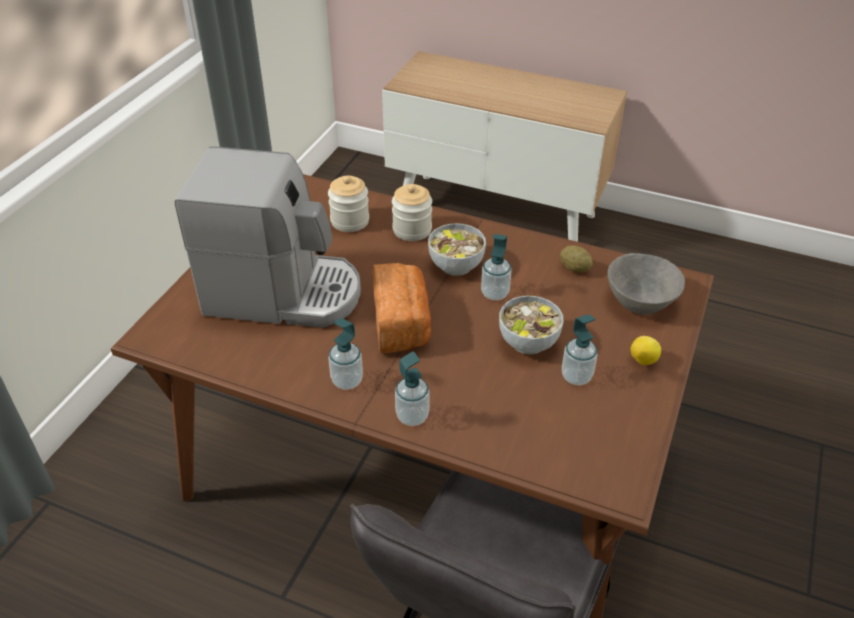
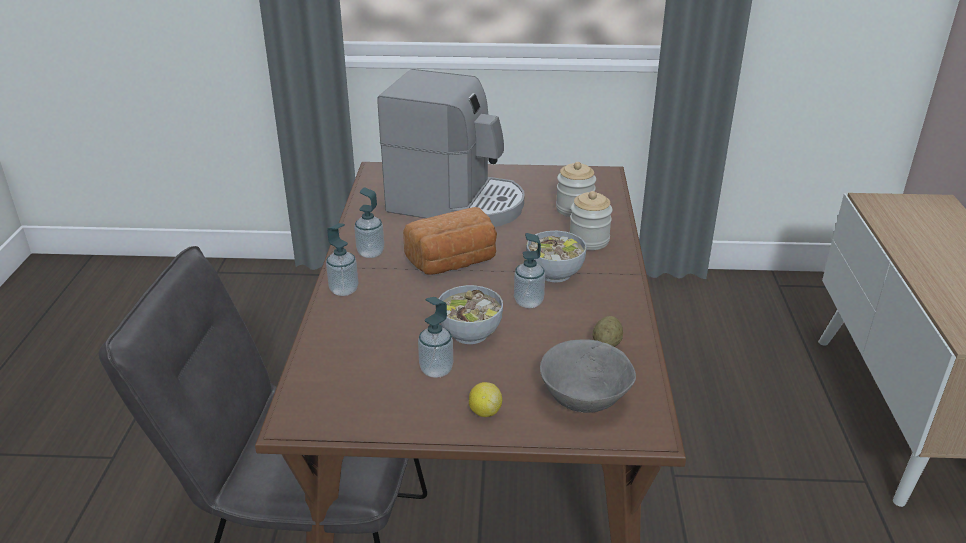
camera: 70 degrees right, 10 degrees down
coffee machine [175,146,361,328] -> coffee machine turned 60 degrees counterclockwise [377,69,525,227]

